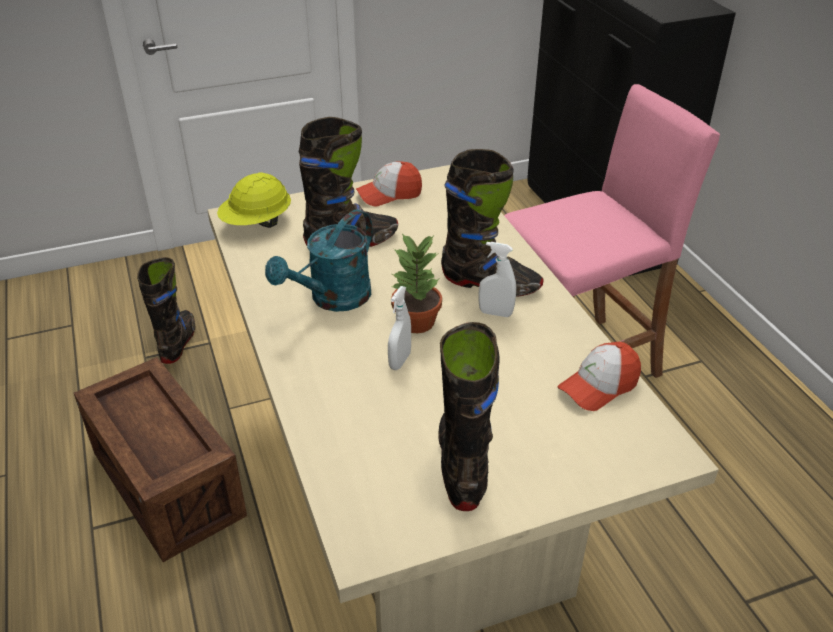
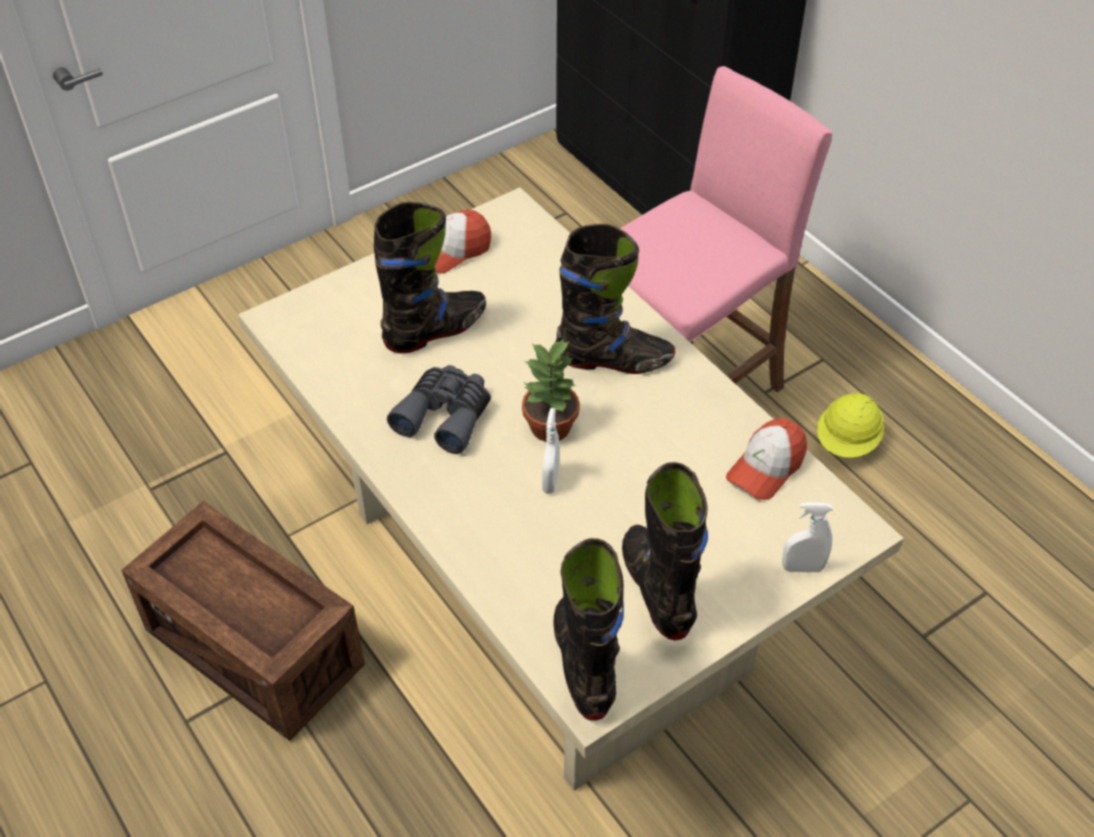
camera: 15 degrees left, 10 degrees up
black boot [137,257,195,364] -> black boot moved to [553,538,624,720]
yellow hard hat [217,172,291,228] -> yellow hard hat moved to [817,393,884,458]
turquoise watering can [265,210,372,312] -> grey binoculars [387,365,491,454]
white spray bottle [478,242,516,317] -> white spray bottle moved to [782,503,833,572]

